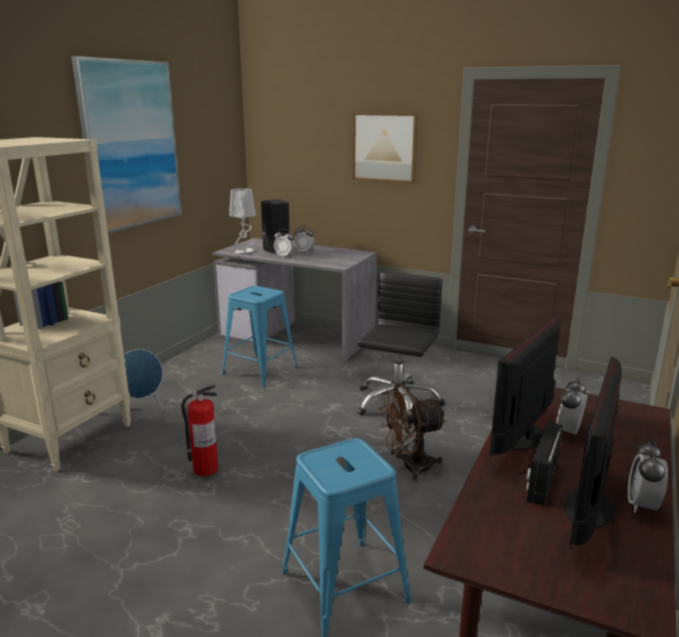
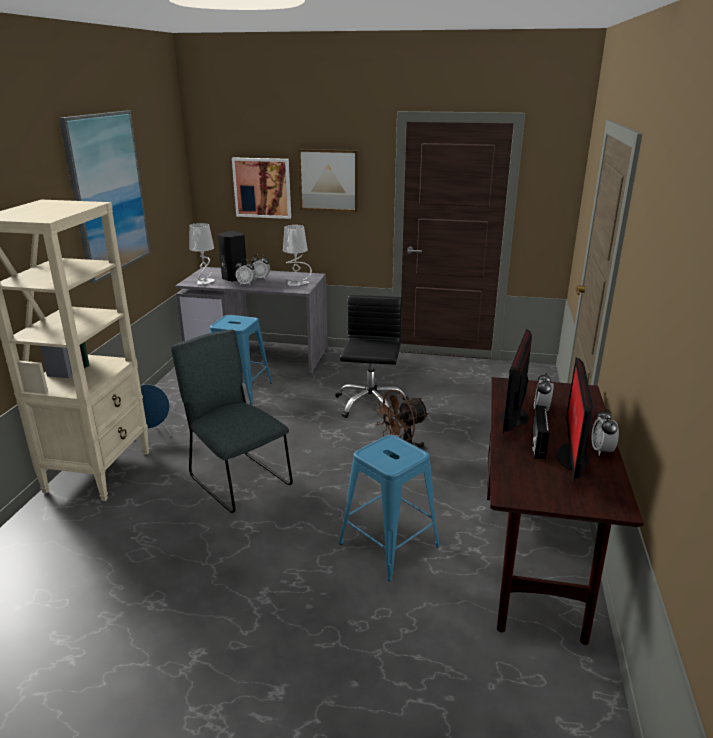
camera: 15 degrees left, 5 degrees up
fire extinguisher [181,385,218,476] -> grey chair [171,330,293,513]
none -> picture [232,157,291,219]
none -> grey table lamp [283,225,312,286]

